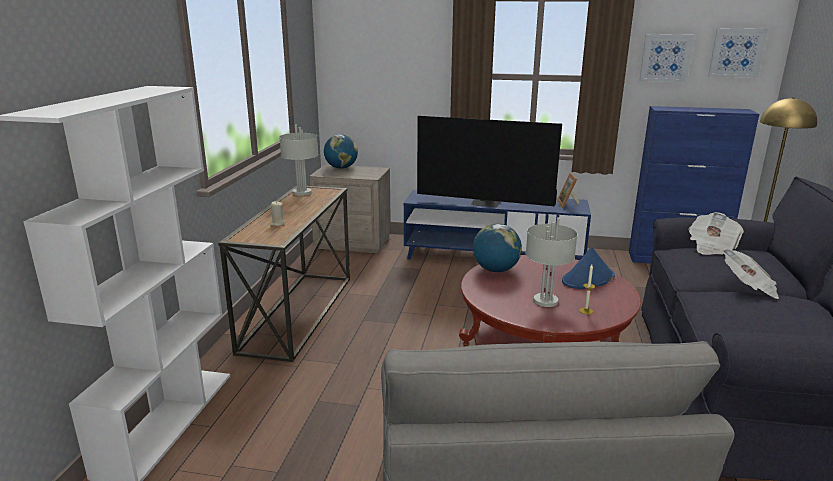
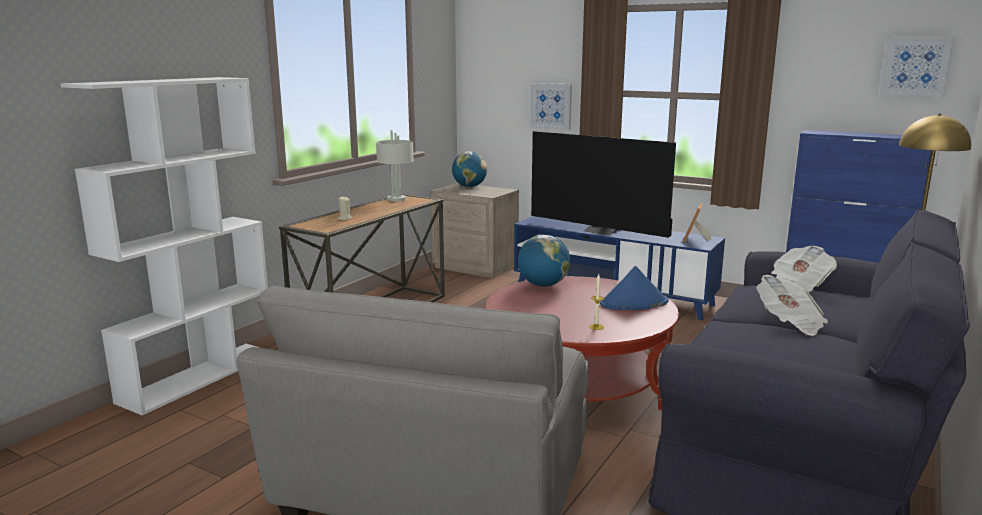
camera: 20 degrees right, 5 degrees down
grey table lamp [526,217,578,307] -> none
picture [639,34,695,82] -> picture moved to [530,83,572,130]

